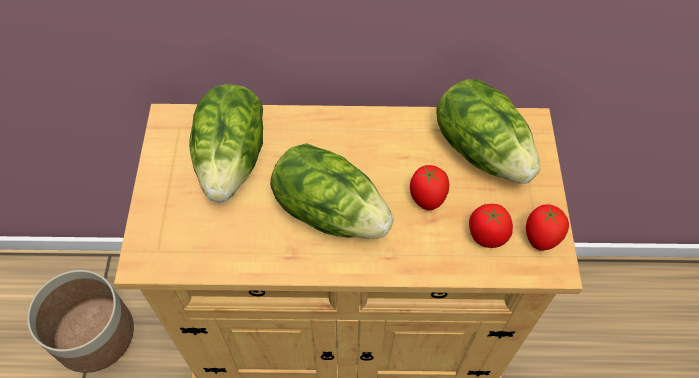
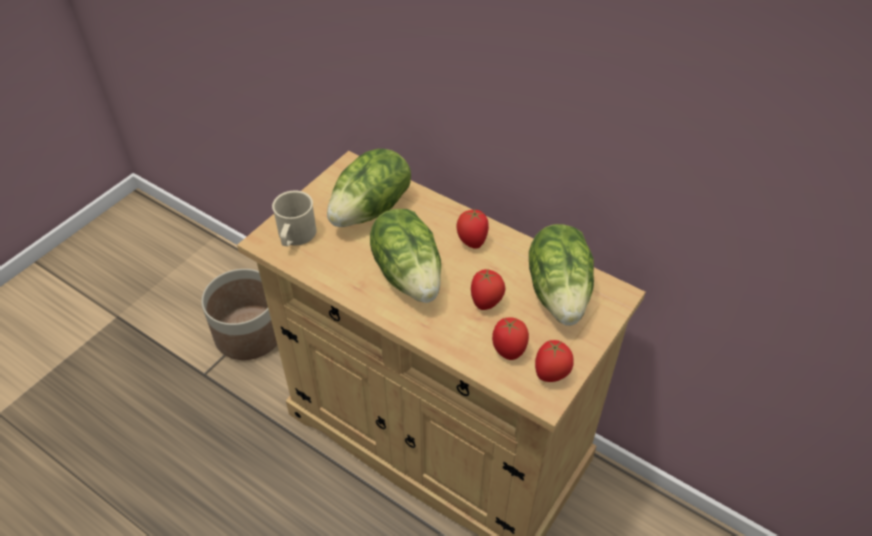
camera: 35 degrees right, 10 degrees down
none -> beige mug [272,190,316,246]
none -> tomato [456,209,489,249]

